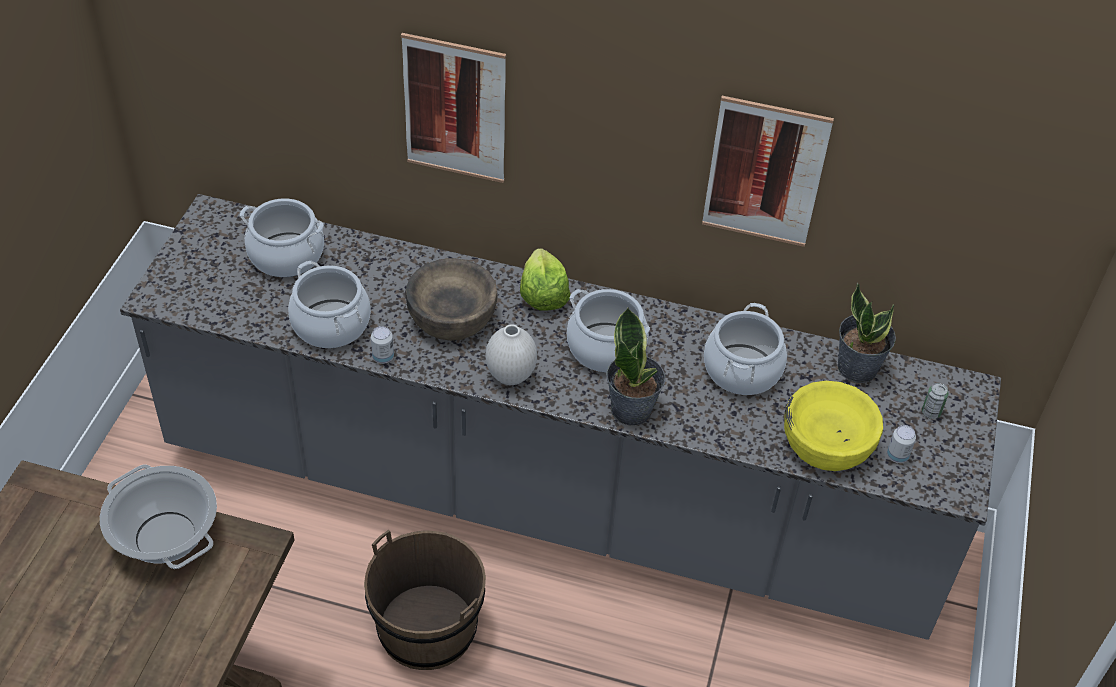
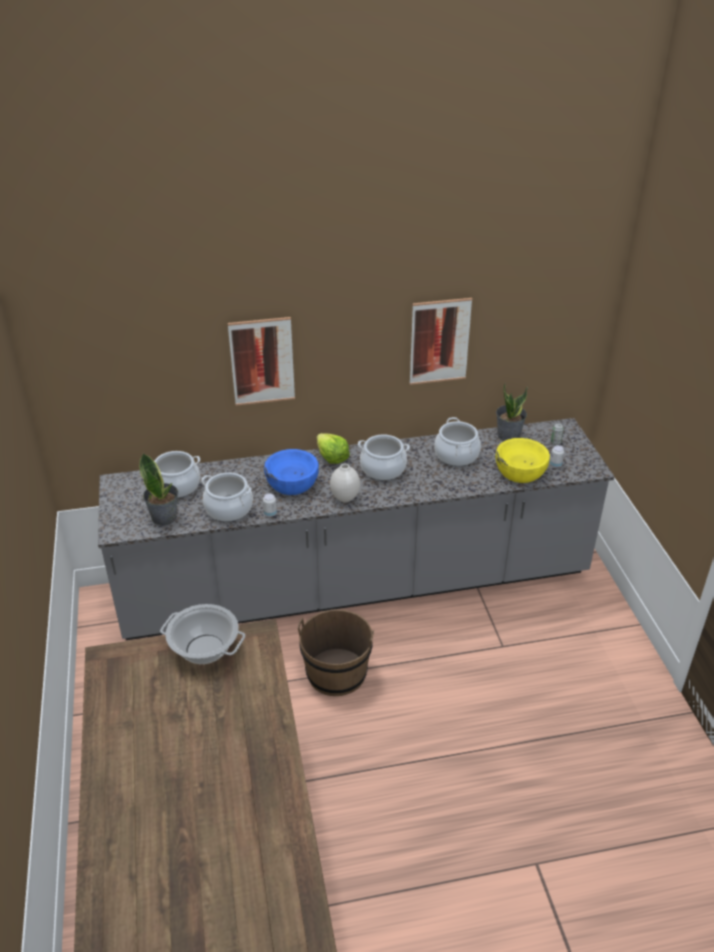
camera: 25 degrees left, 10 degrees down
brown bowl [405,258,498,341] -> blue bowl [264,449,319,495]
potted plant [606,308,665,426] -> potted plant moved to [139,453,178,526]

